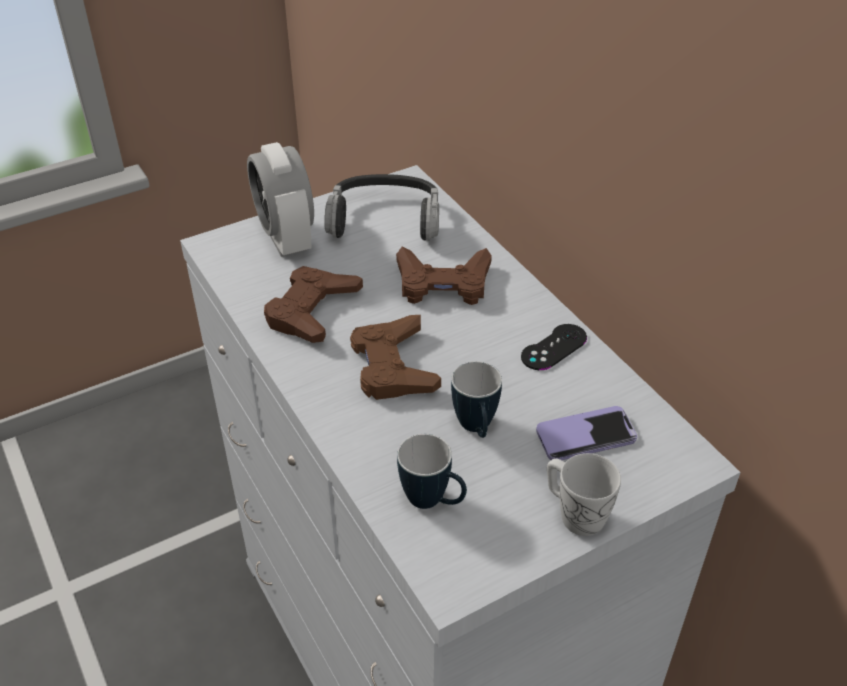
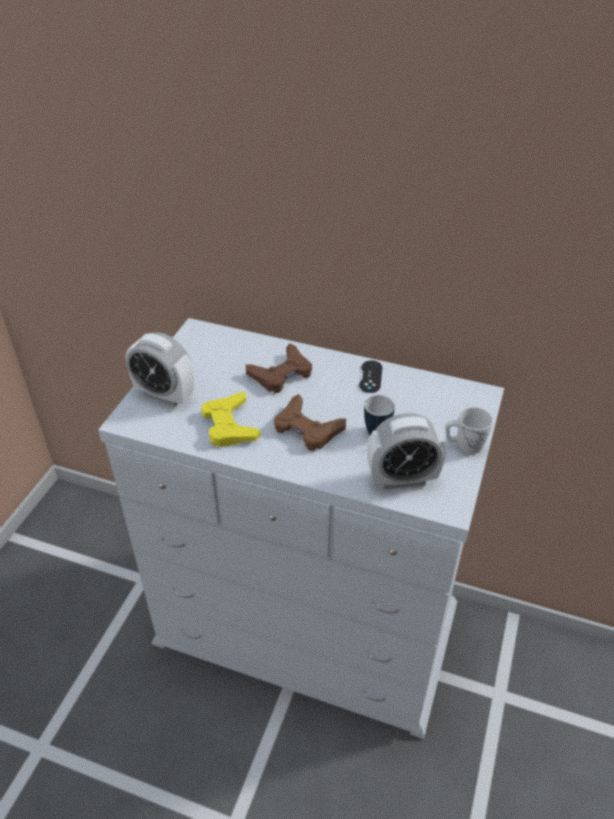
camera: 40 degrees left, 0 degrees up
brown game controller [264,266,363,343] -> yellow game controller [201,392,261,447]
headphones [324,174,439,241] -> none
mug [397,434,467,509] -> alarm clock [367,413,446,489]
phone [536,406,637,460] -> none

